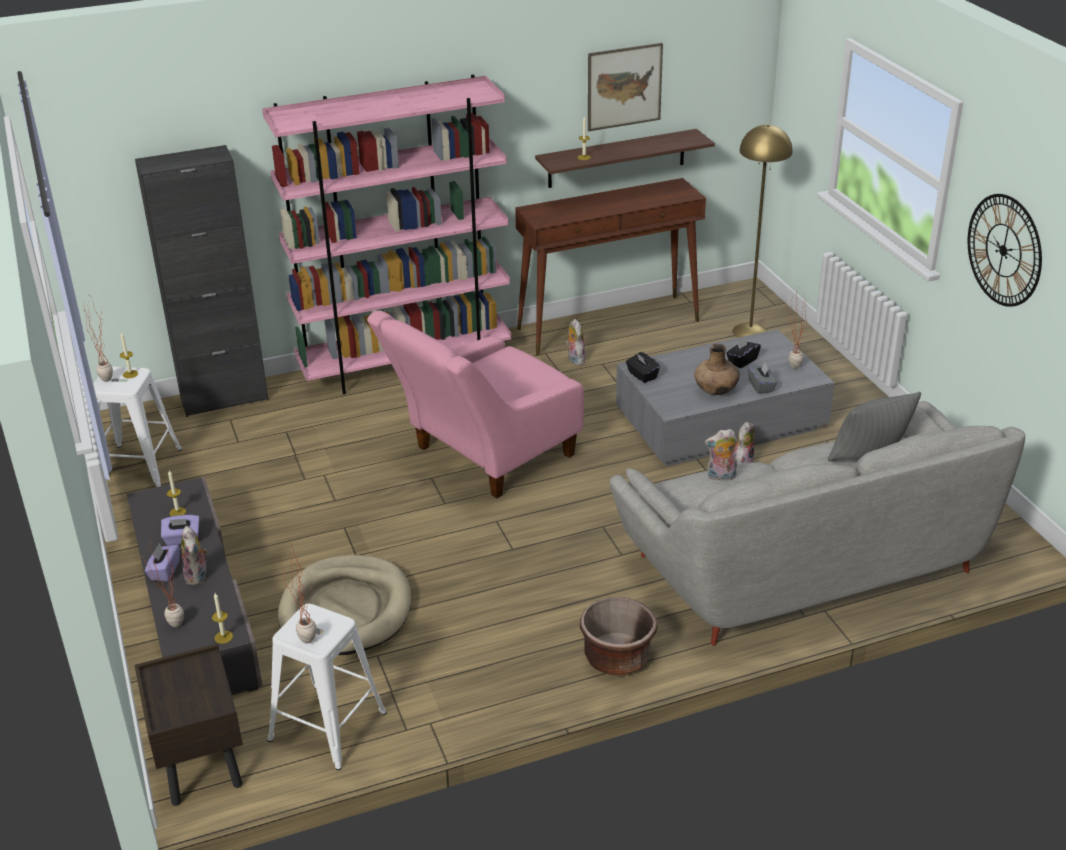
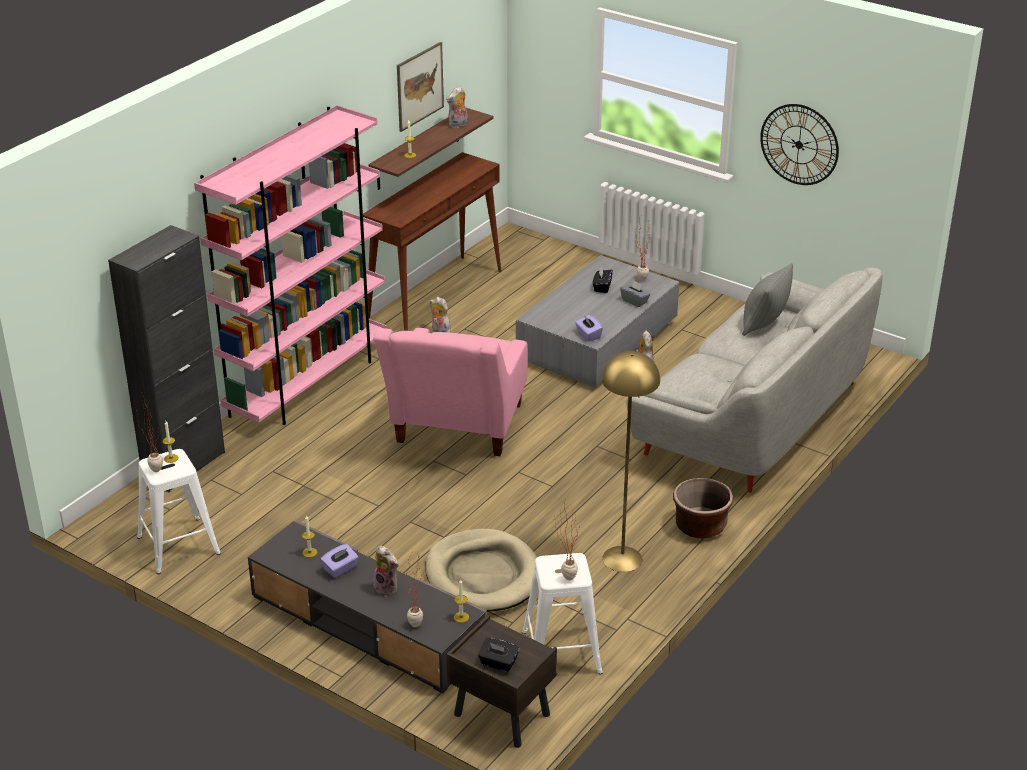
camera: 35 degrees left, 0 degrees up
purple tissue box [145,543,180,582] -> purple tissue box moved to [575,315,603,341]
black tissue box [626,352,660,383] -> black tissue box moved to [478,638,519,672]
brown vase [694,344,740,395] -> none
plush toy [705,429,737,481] -> plush toy moved to [446,86,468,128]
yellow floor lamp [732,125,792,338] -> yellow floor lamp moved to [602,351,660,572]

